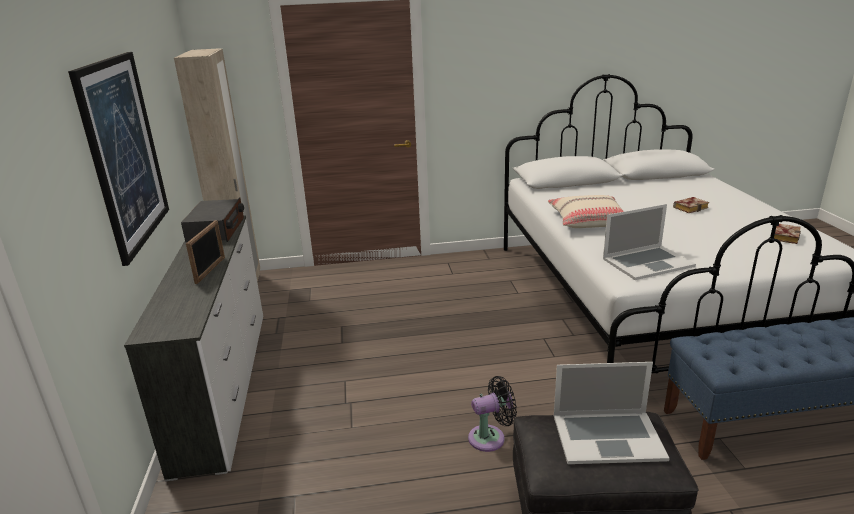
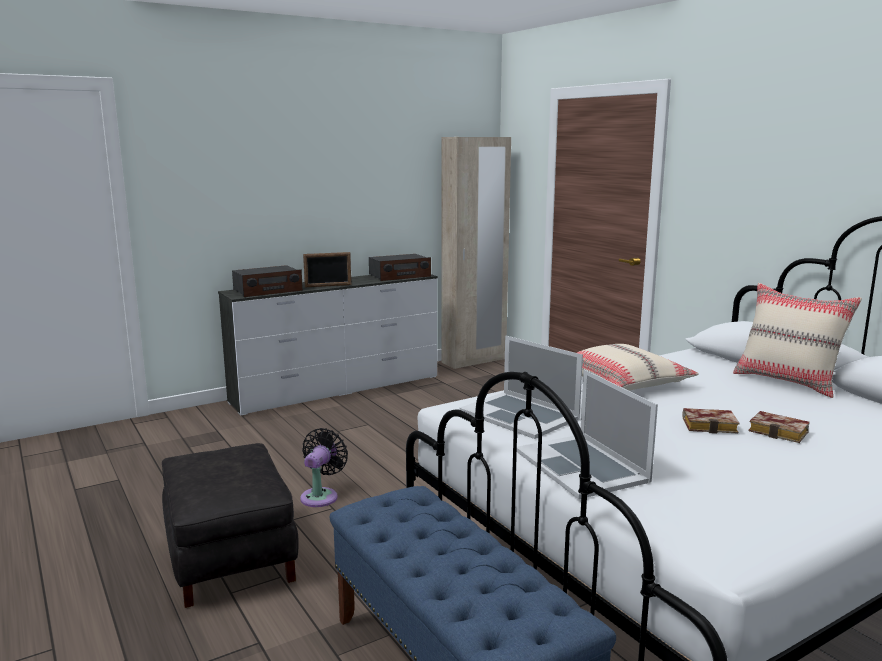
camera: 65 degrees right, 10 degrees down
picture [68,52,169,266] -> none
black fan [468,376,517,452] -> black fan turned 120 degrees counterclockwise [300,428,348,507]
laptop [554,362,670,464] -> laptop moved to [517,369,658,499]
book [774,224,801,244] -> book moved to [682,408,739,434]
none -> radio [232,265,303,297]
none -> beige pillow [733,283,862,398]

